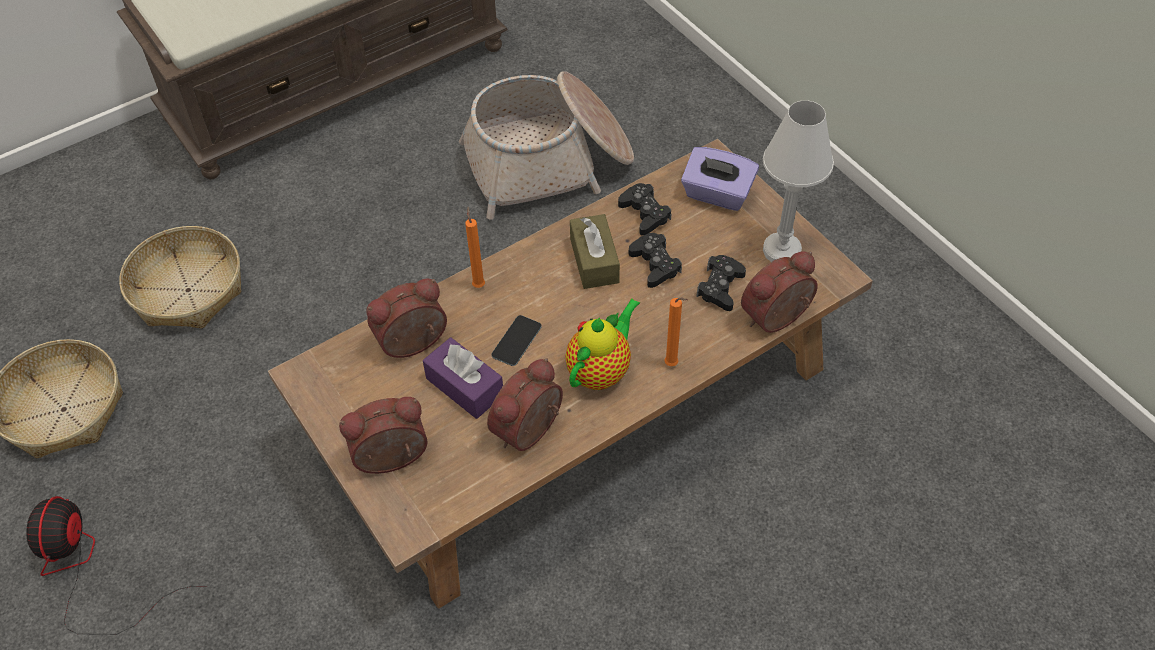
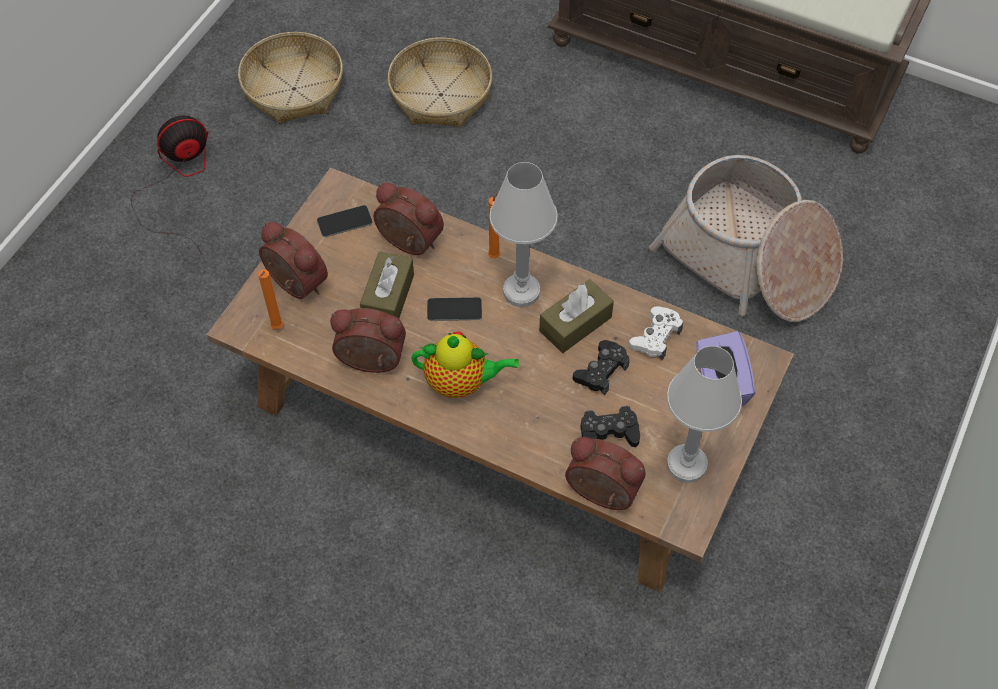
camera: 60 degrees right, 5 degrees up
purple tissue box [423,337,503,419] -> brown tissue box [360,251,414,318]
black game controller [618,183,671,235] -> white game controller [629,306,683,360]
orange candle [665,297,688,366] -> orange candle moved to [258,269,283,329]
none -> phone [317,205,372,237]
none -> white table lamp [489,162,558,307]

